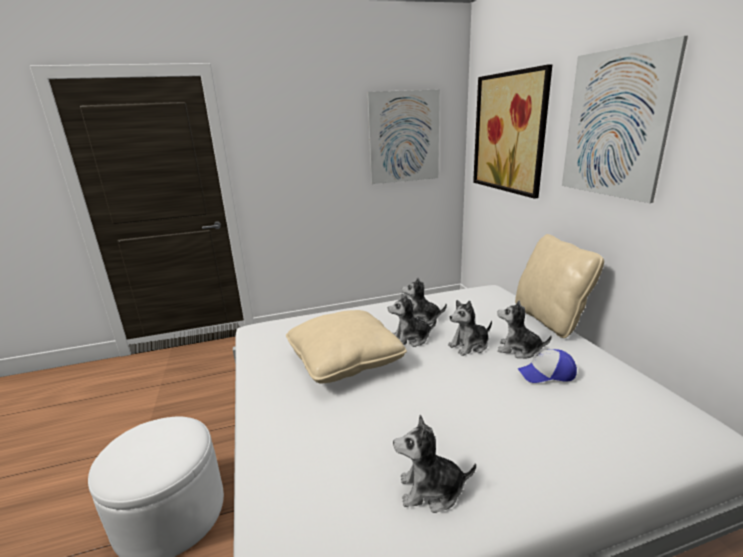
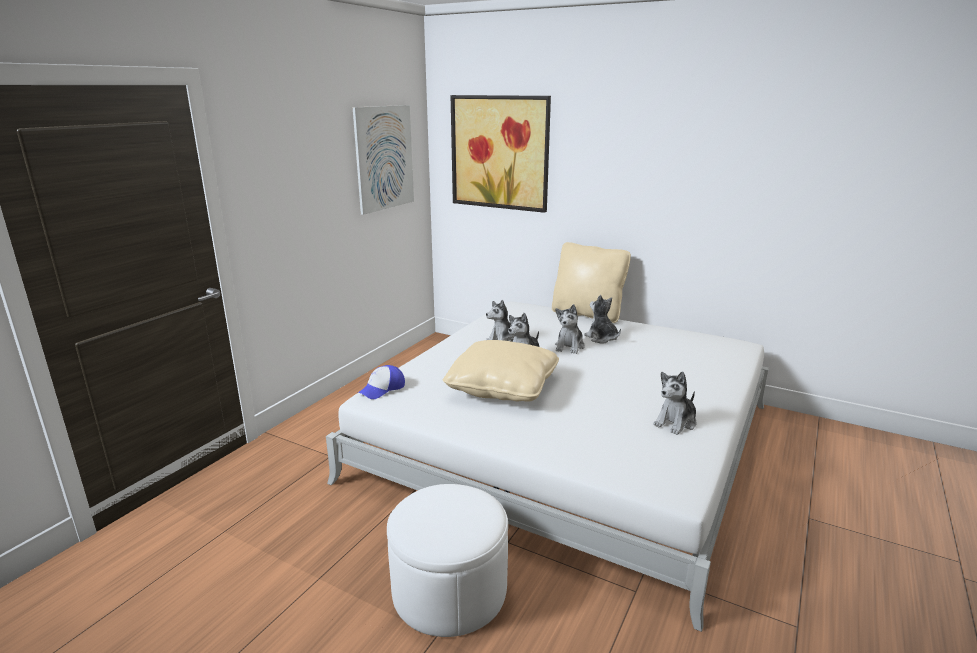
camera: 45 degrees left, 0 degrees up
plush toy [497,301,552,358] -> plush toy turned 75 degrees clockwise [584,295,621,344]
cap [517,349,577,383] -> cap moved to [358,365,405,399]
picture [562,36,688,203] -> none

